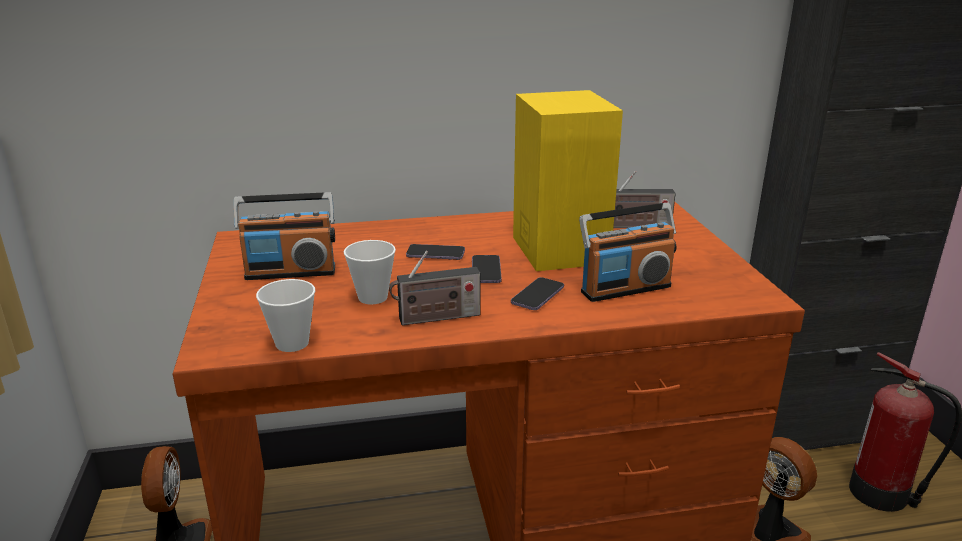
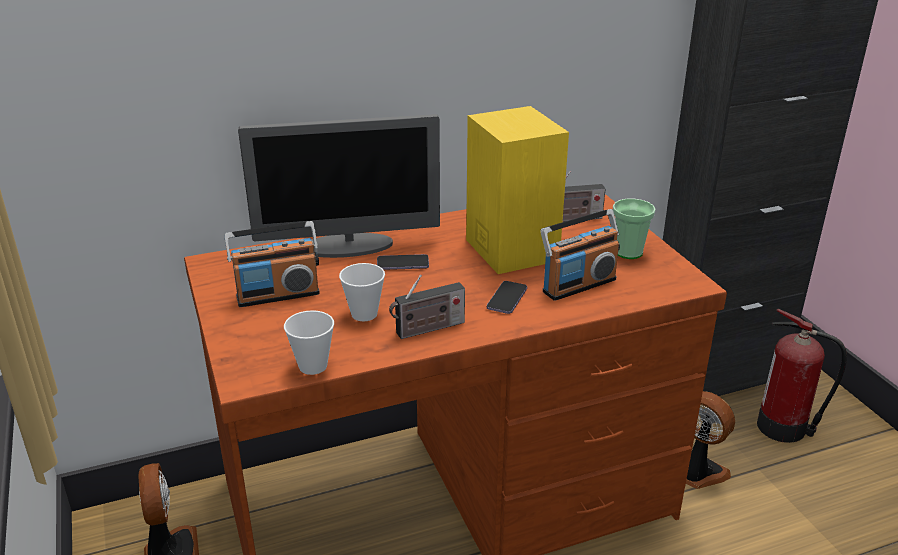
camera: 10 degrees left, 5 degrees up
phone [472,255,502,283] -> none
none -> monitor [238,114,440,258]
none -> cup [613,199,656,259]

